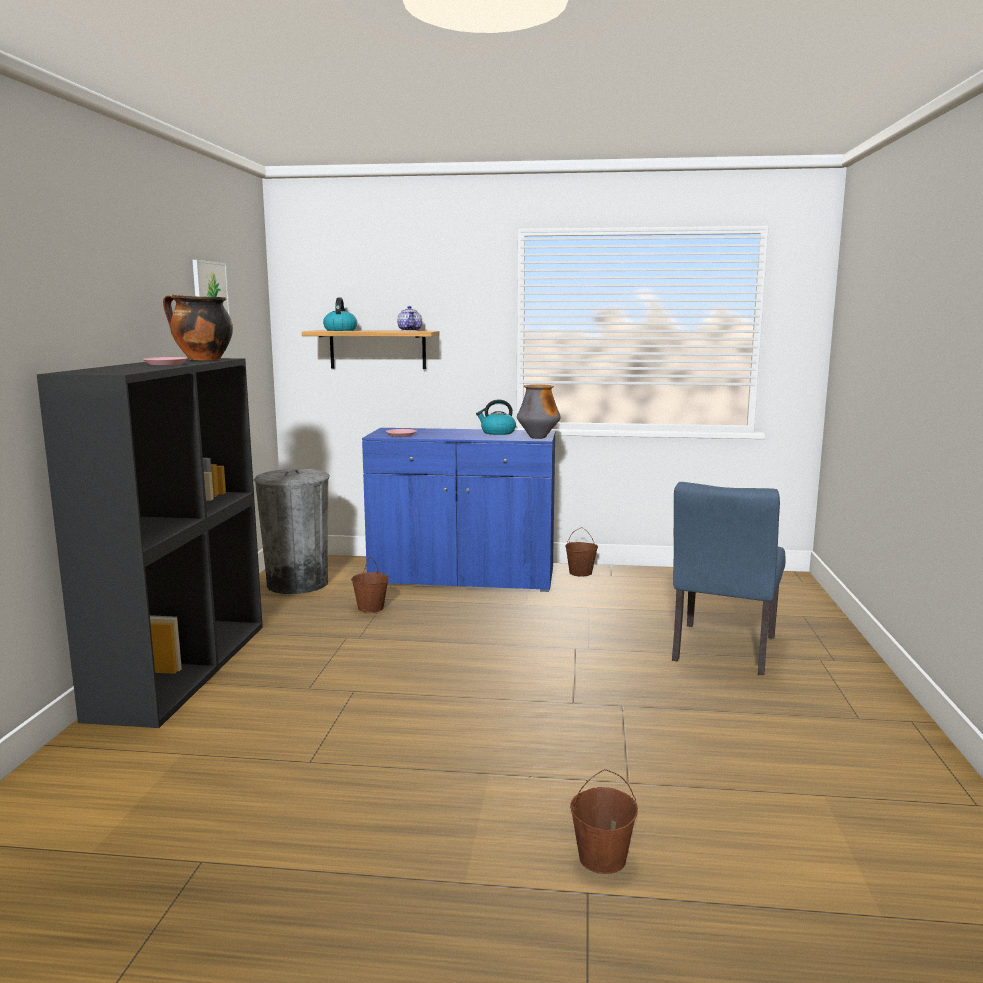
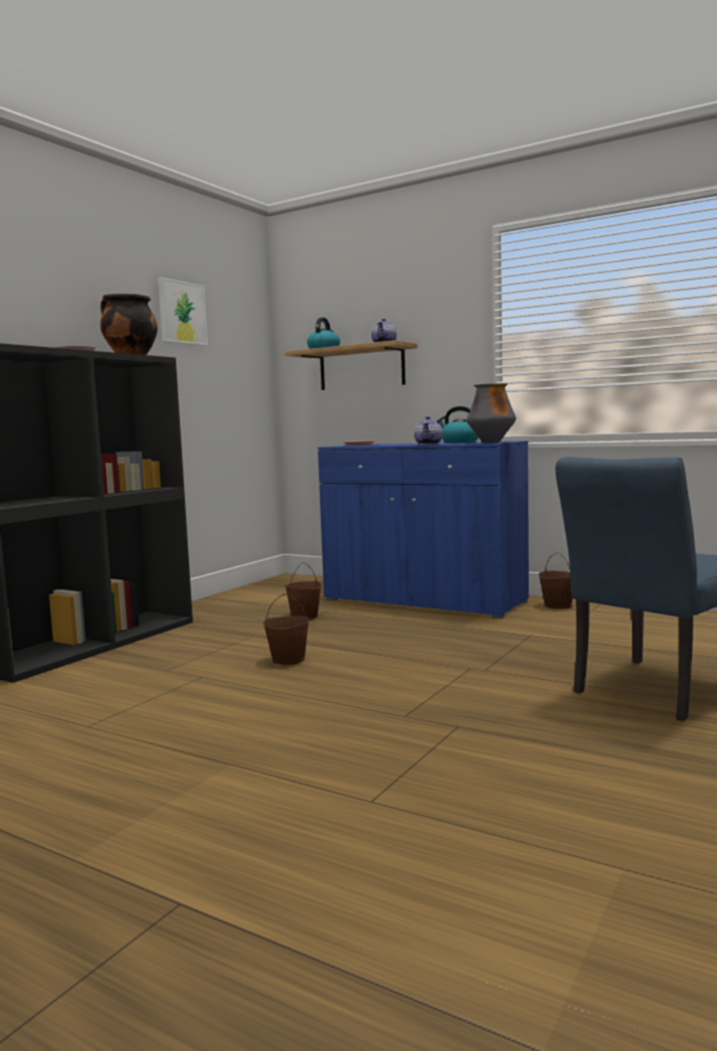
camera: 25 degrees right, 5 degrees down
grey trash can [254,469,330,594] -> none
brown bucket [570,769,638,874] -> brown bucket moved to [263,594,310,665]
none -> teapot [414,416,443,445]

